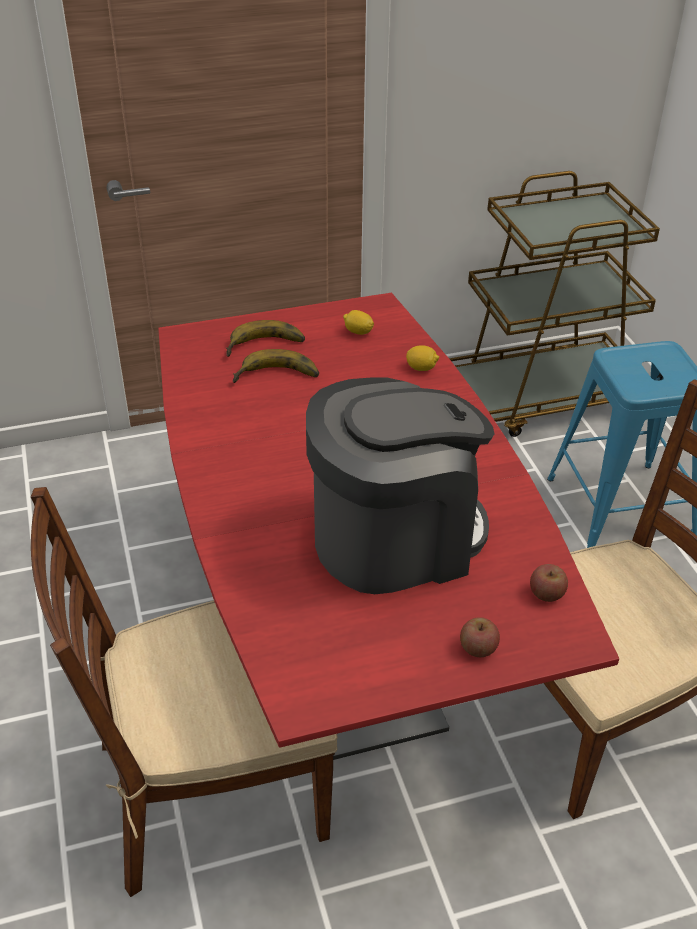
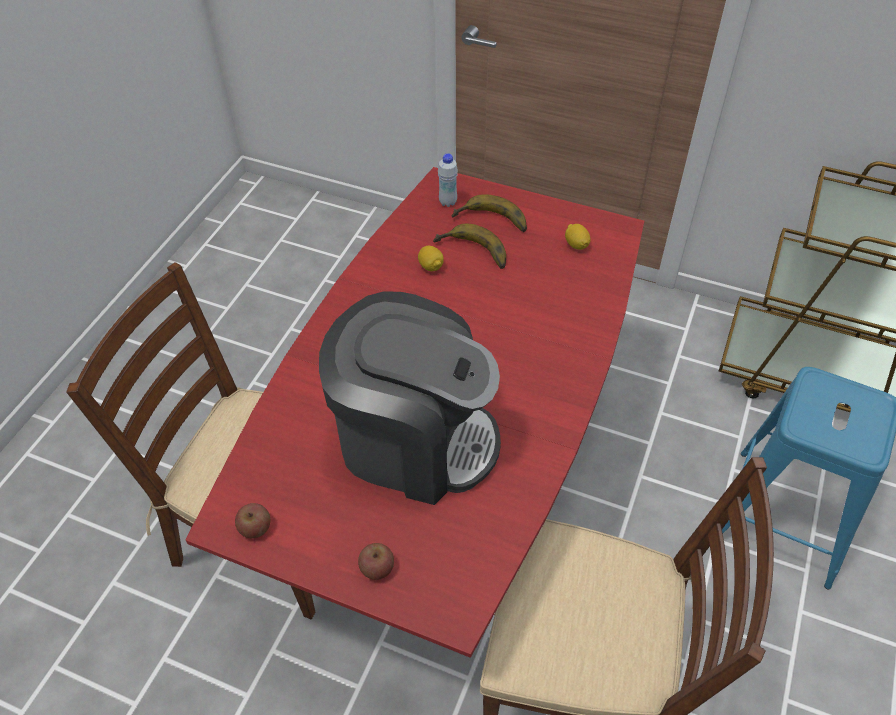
camera: 40 degrees right, 10 degrees up
lemon [406,345,439,371] -> lemon moved to [418,245,444,271]
apple [530,564,568,602] -> apple moved to [235,503,270,538]
none -> white bottle [438,153,458,207]

